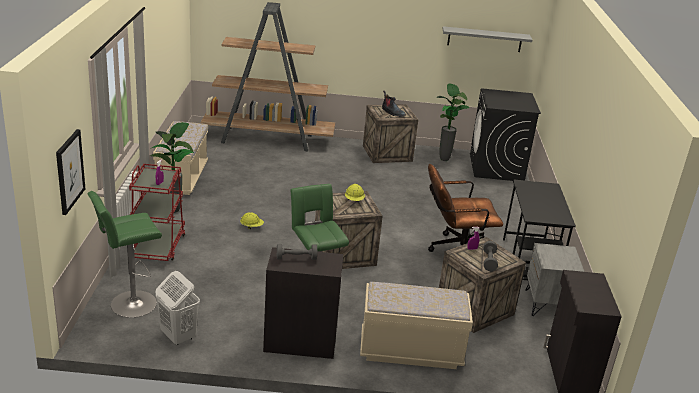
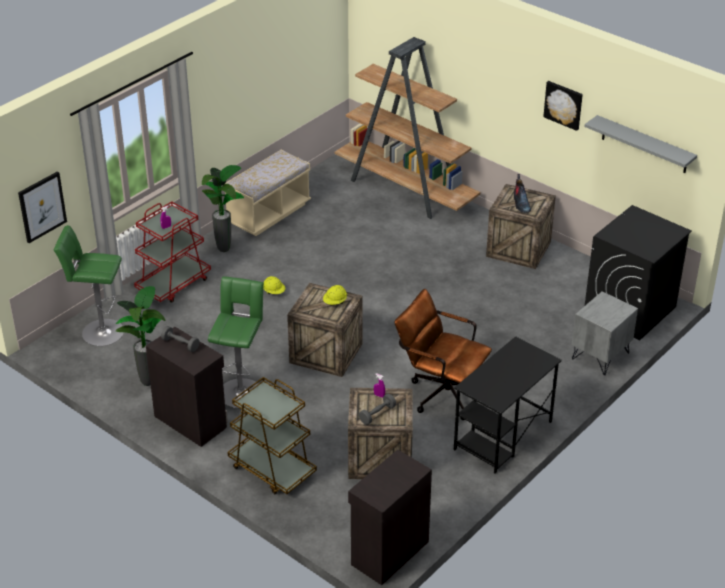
camera: 40 degrees right, 10 degrees up
white laundry basket [155,271,200,345] -> none
beige bench [360,282,473,369] -> brown cart [227,377,317,494]
potted plant [437,84,469,161] -> potted plant moved to [116,286,165,386]
grey nightstand [525,243,585,316] -> grey nightstand moved to [572,291,638,375]
none -> picture [543,81,583,131]

